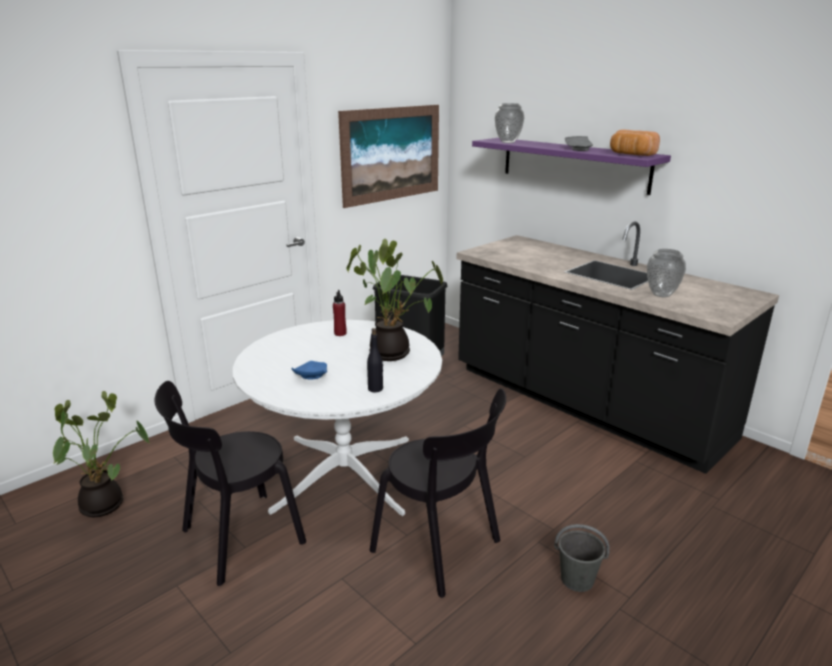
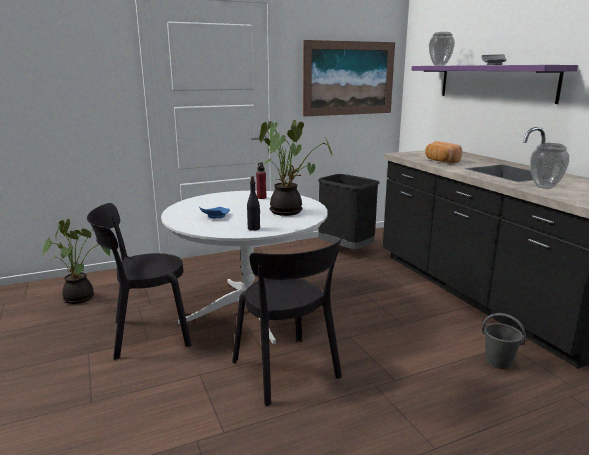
camera: 20 degrees right, 5 degrees down
grey bucket [554,524,610,592] -> grey bucket moved to [482,313,526,369]
bread [610,130,660,156] -> bread moved to [425,141,462,163]

